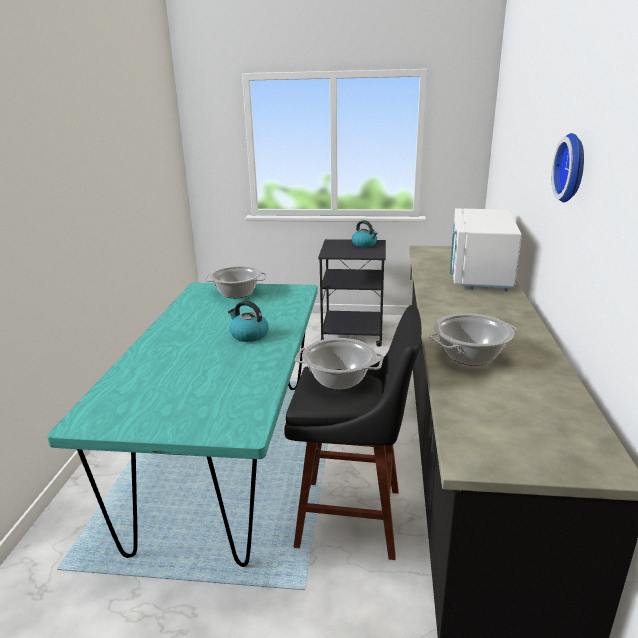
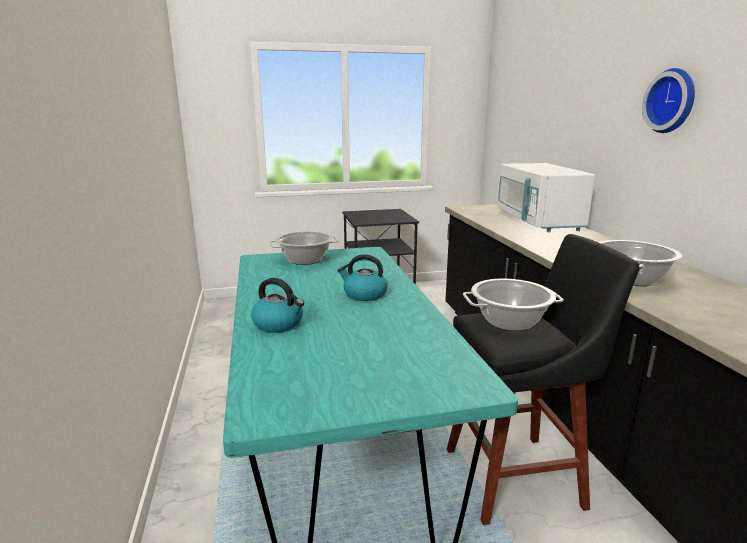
camera: 20 degrees left, 5 degrees down
kettle [352,220,377,247] -> kettle moved to [251,278,304,333]

